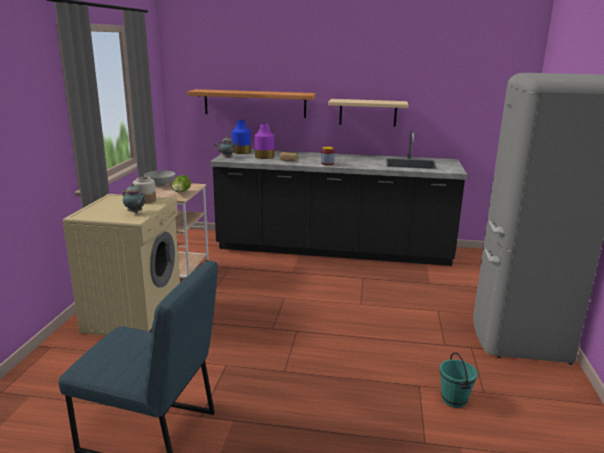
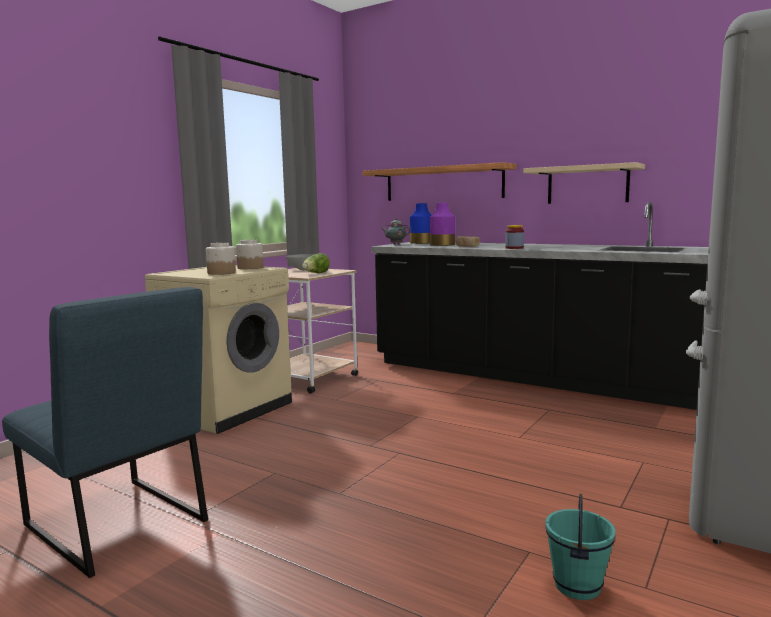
camera: 25 degrees right, 10 degrees down
teapot [123,184,146,213] -> jar [206,243,236,275]

